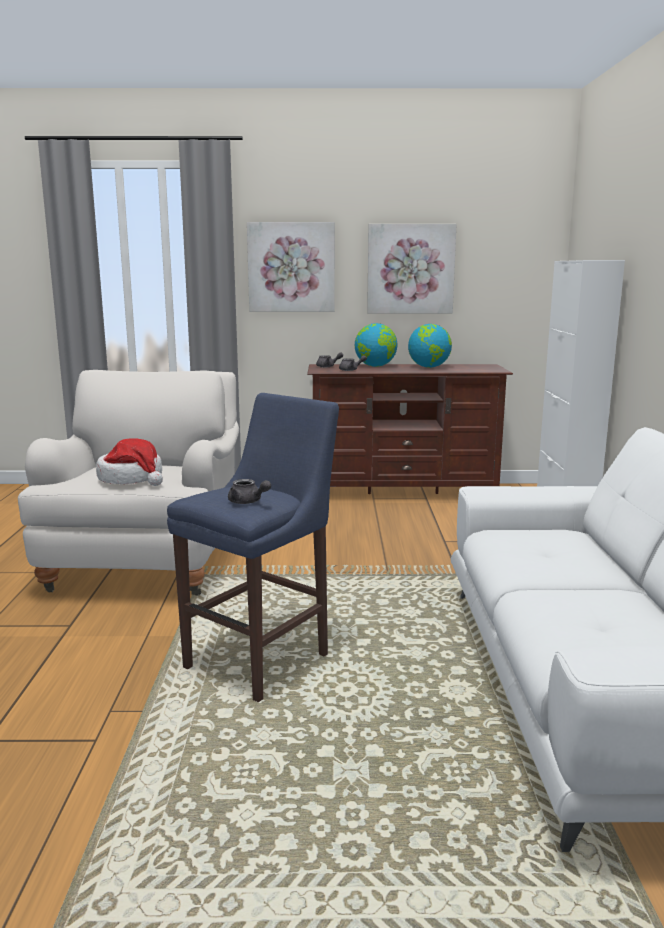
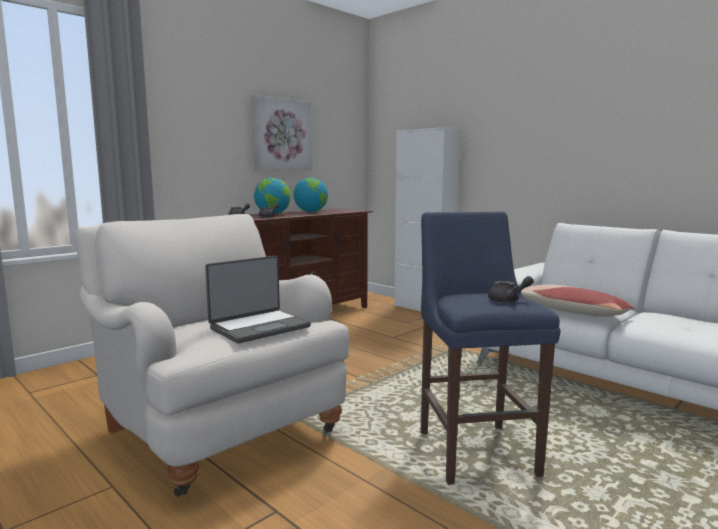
camera: 45 degrees left, 5 degrees down
hat [96,438,163,486] -> laptop [205,256,311,343]
picture [247,222,335,312] -> none
none -> pillow [521,284,635,317]

